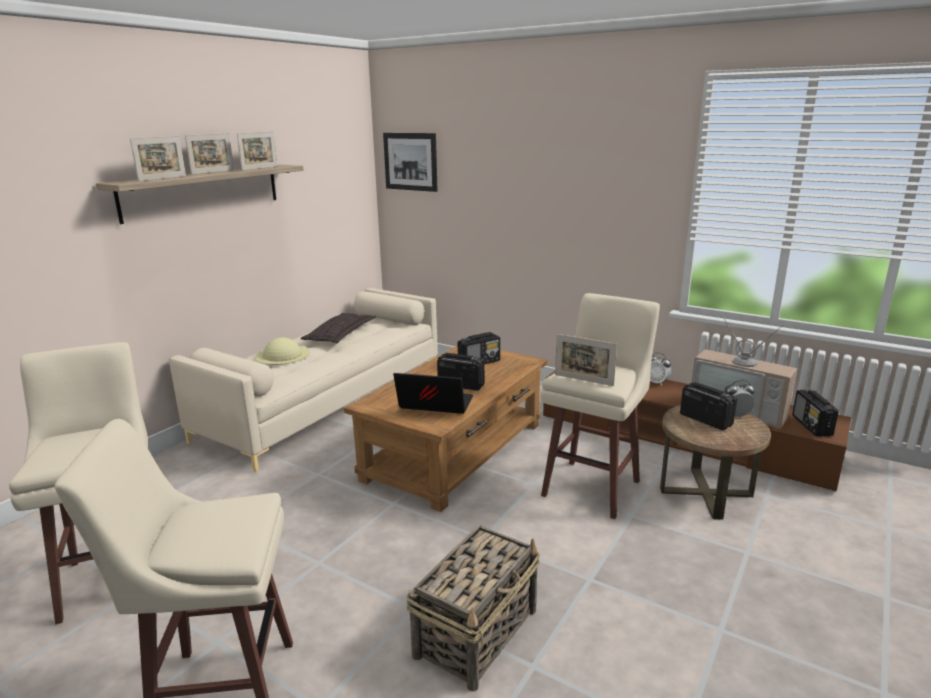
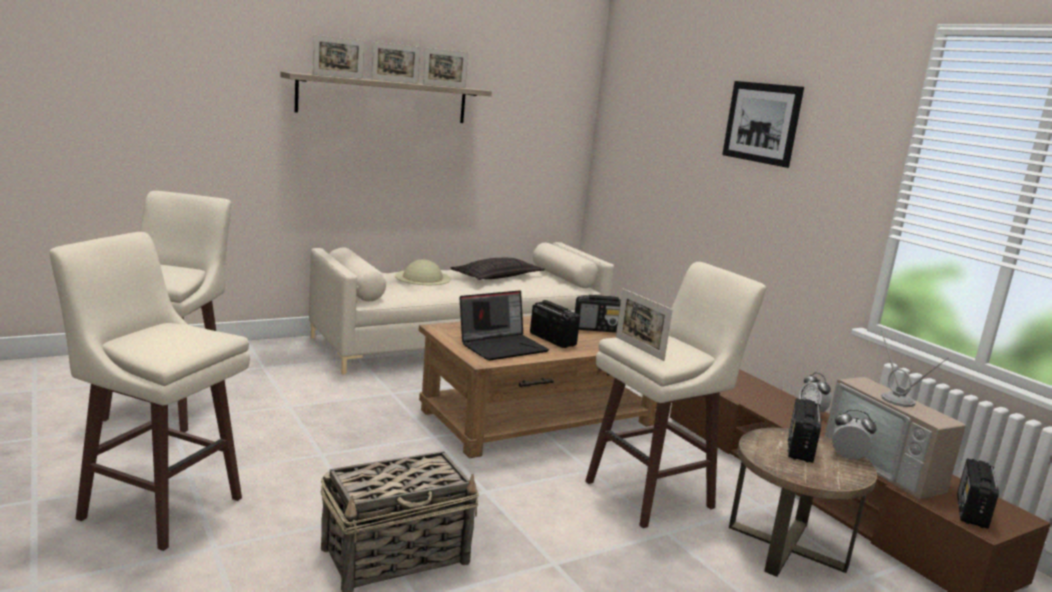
camera: 25 degrees right, 5 degrees down
picture [383,133,438,192] -> picture moved to [722,81,804,168]
laptop [393,373,473,414] -> laptop turned 105 degrees clockwise [460,290,549,361]
radio [680,382,737,430] -> radio turned 150 degrees counterclockwise [788,398,821,463]

